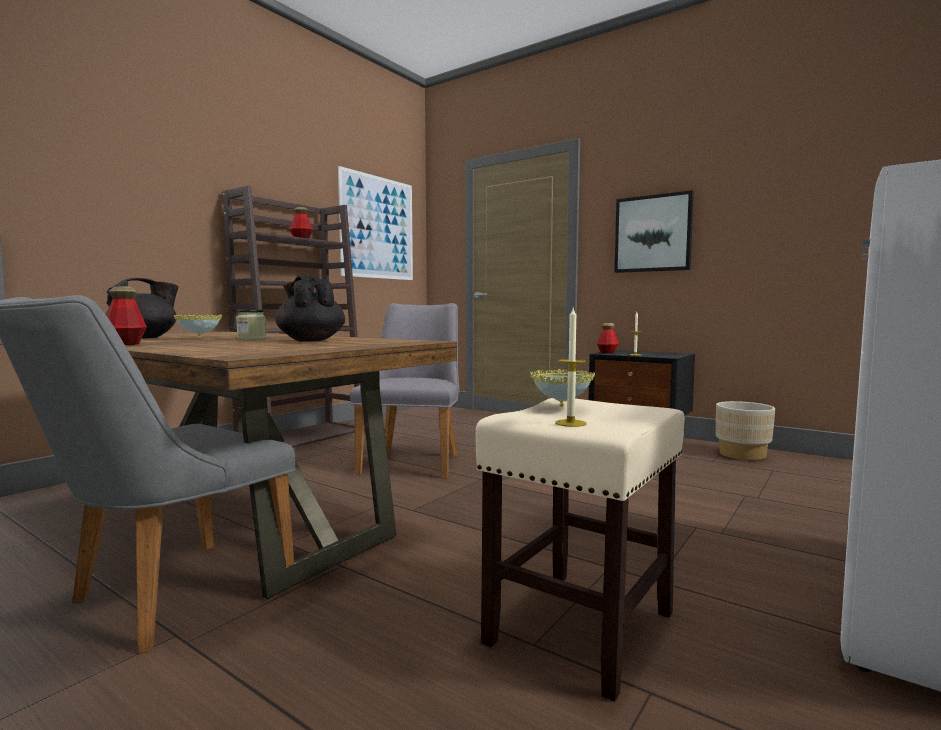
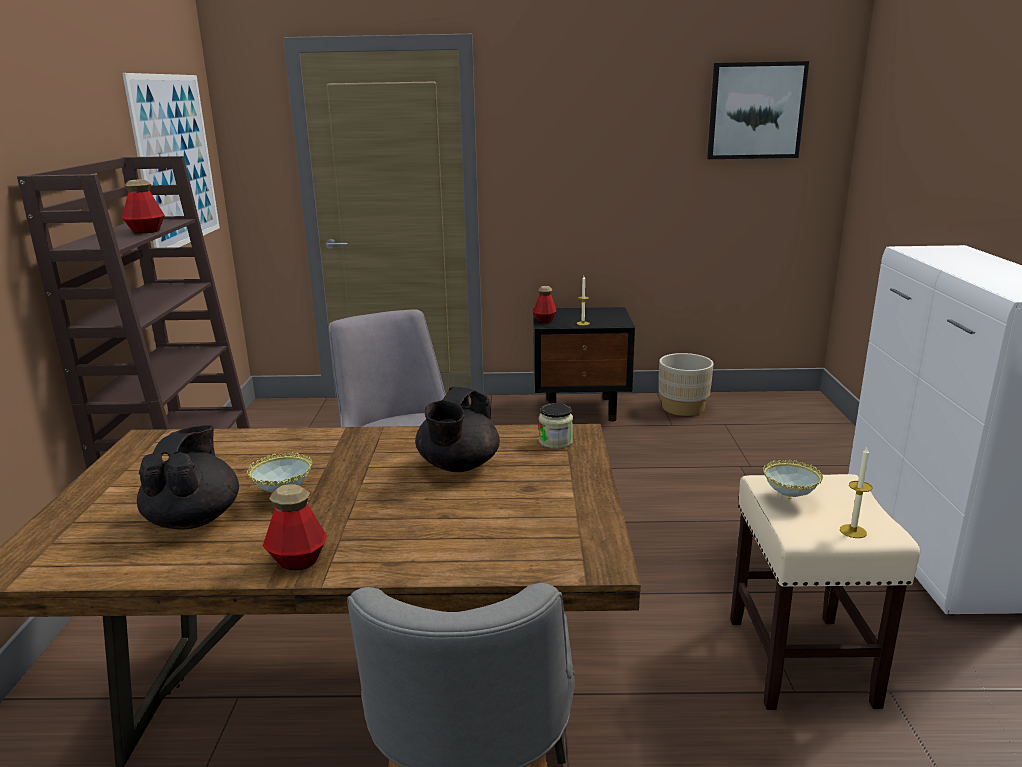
camera: 35 degrees left, 15 degrees up
jar [236,310,267,340] -> jar moved to [539,403,573,449]
black teapot [275,275,345,342] -> black teapot turned 90 degrees counterclockwise [415,387,500,472]
picture [614,190,694,273] -> picture moved to [707,61,809,159]

